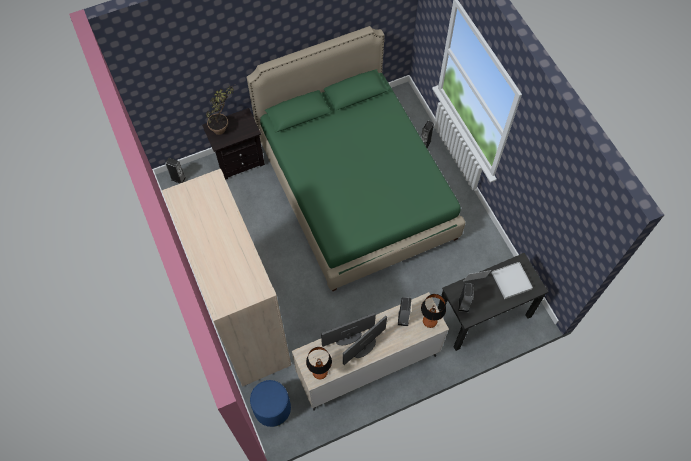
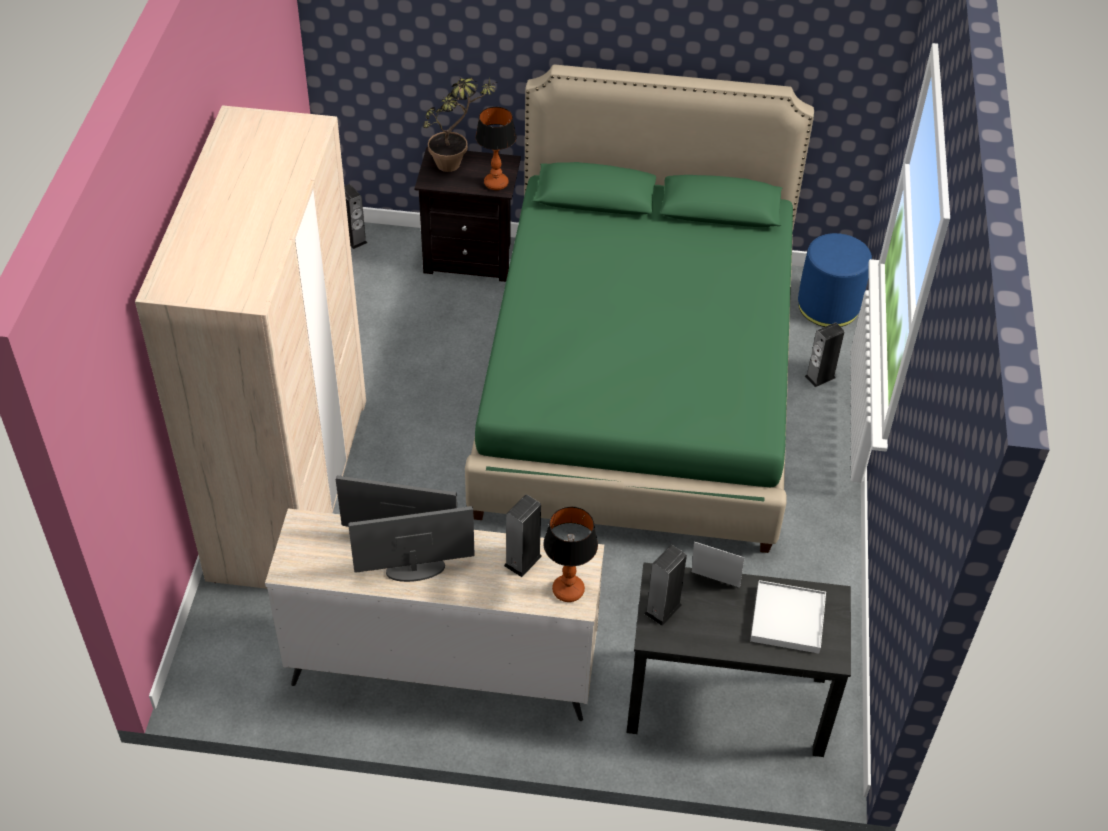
camera: 30 degrees right, 15 degrees down
blue ottoman [250,380,291,427] -> blue ottoman moved to [798,233,872,327]
table lamp [306,347,332,379] -> table lamp moved to [475,107,517,190]

